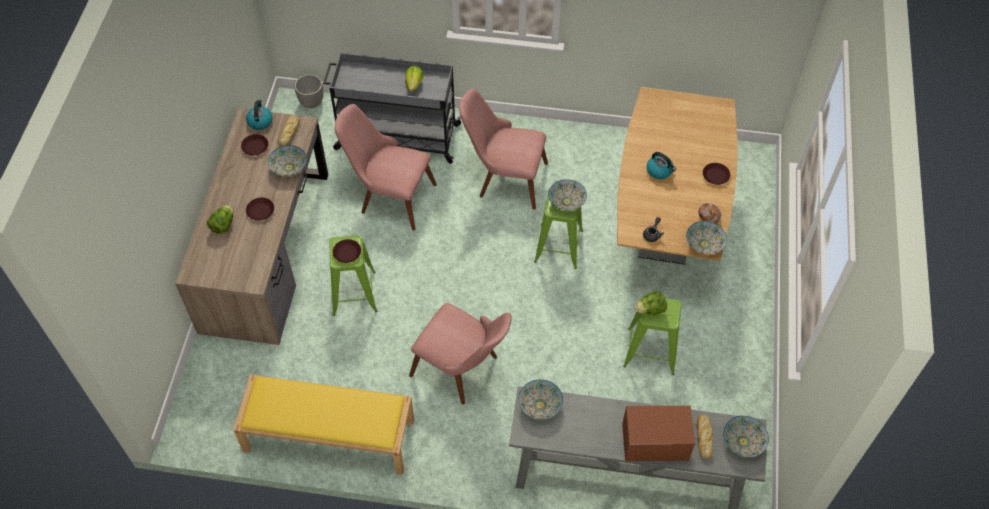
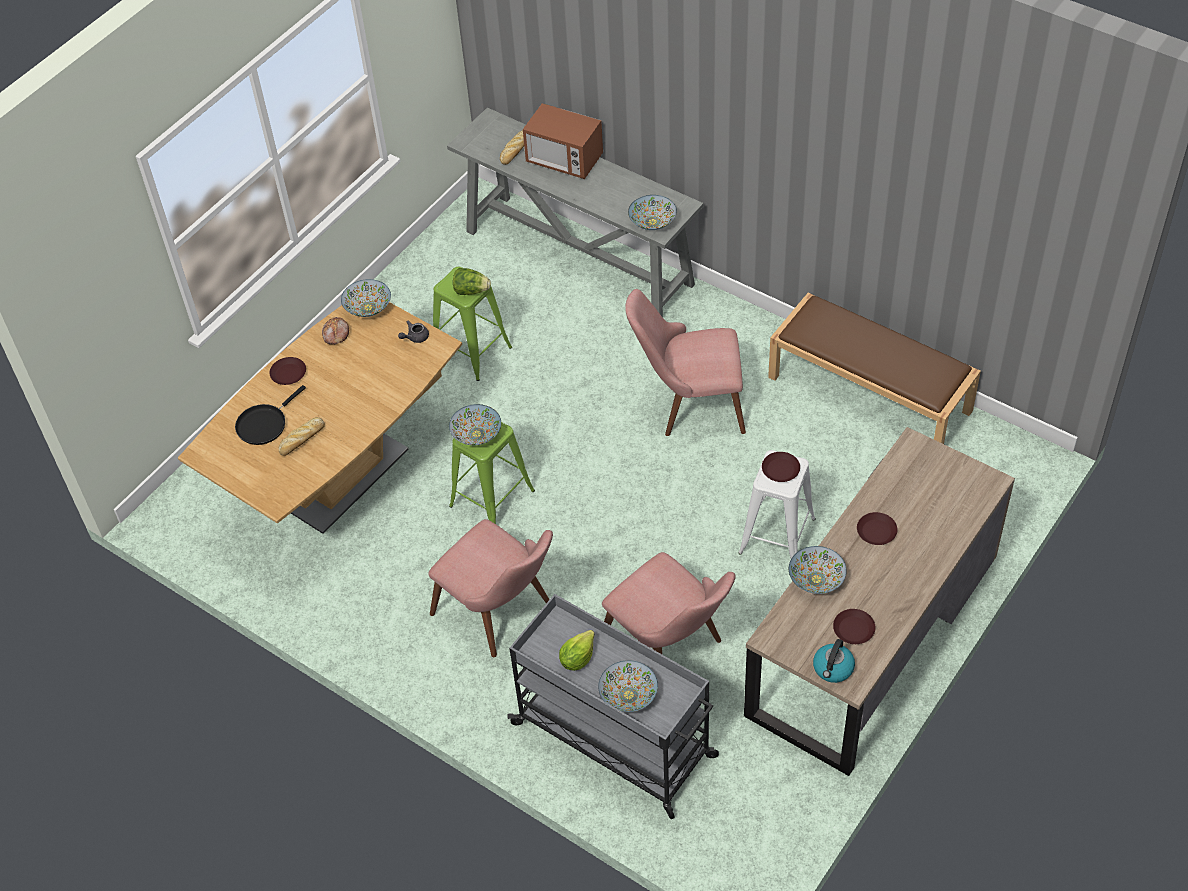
camera: 150 degrees left, 5 degrees down
lettuce [207,205,233,234] -> none
yellow bench [233,374,414,475] -> brown bench [768,293,981,444]
bread [278,115,300,147] -> bread moved to [279,417,325,456]
planter [294,75,323,108] -> none
green stool [329,235,377,316] -> white stool [738,450,816,558]
pink chair [409,303,512,405] -> pink chair turned 60 degrees counterclockwise [625,289,746,436]
kettle [647,152,676,179] -> none
bowl [723,416,769,457] -> bowl moved to [598,660,658,712]
none -> black frying pan [235,385,306,445]

